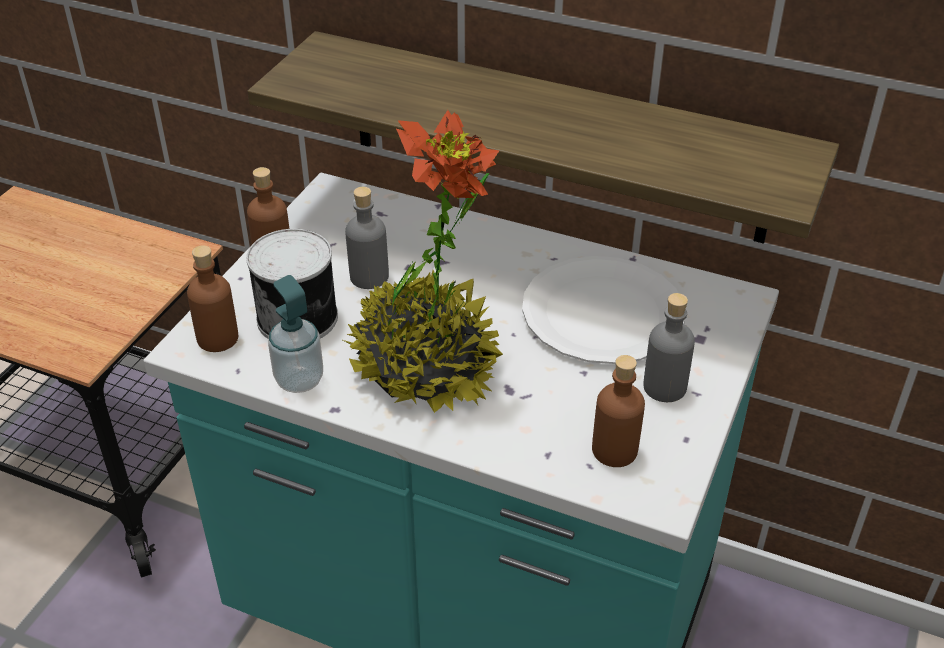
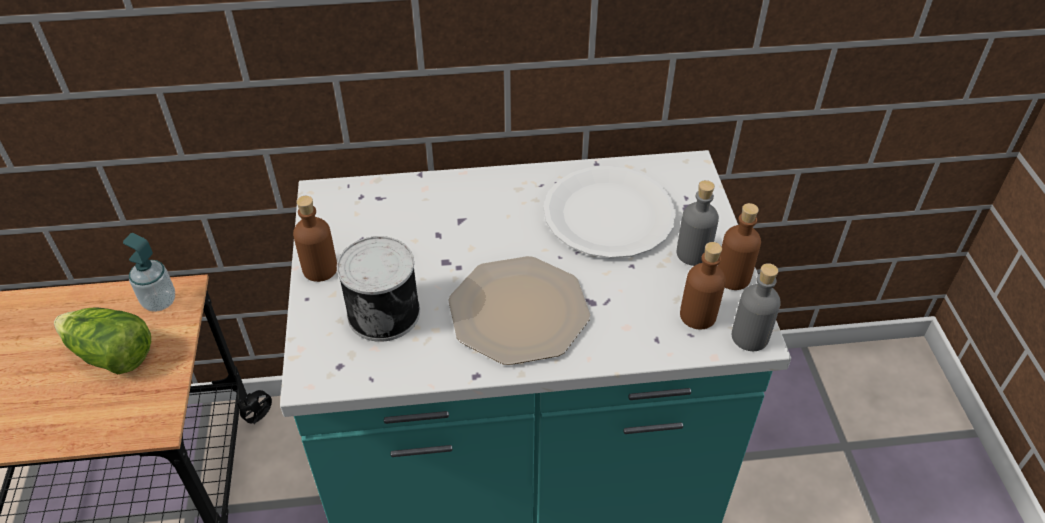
camera: 30 degrees left, 5 degrees up
brown bottle [187,246,238,352] -> brown bottle moved to [717,203,761,290]
shelf [248,31,839,244] -> none
soap dispenser [268,275,323,393] -> soap dispenser moved to [123,233,175,312]
potted plant [343,110,503,413] -> plate [448,256,591,365]
grey bottle [345,187,389,289] -> grey bottle moved to [732,263,781,351]
none -> lettuce [54,307,151,374]

